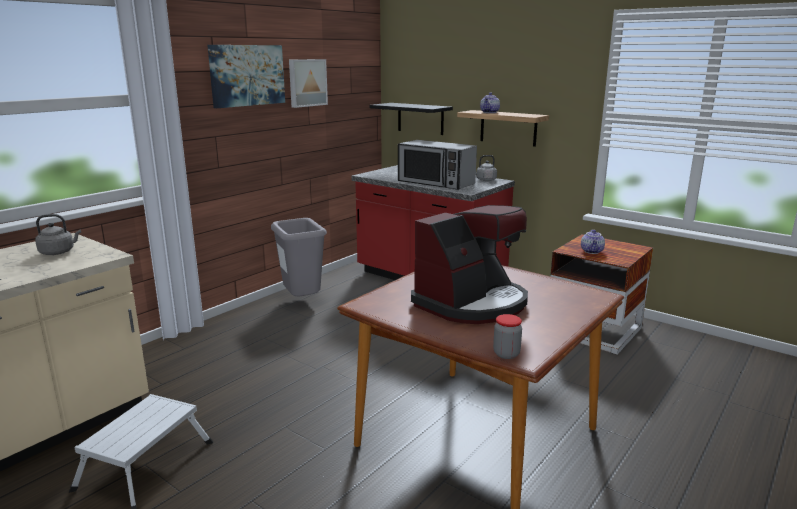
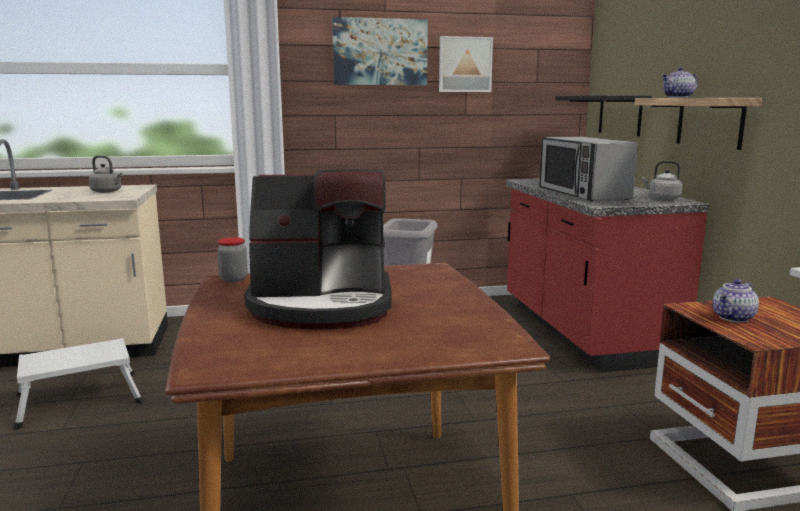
camera: 40 degrees right, 5 degrees down
jar [493,314,522,359] -> jar moved to [217,237,248,282]

